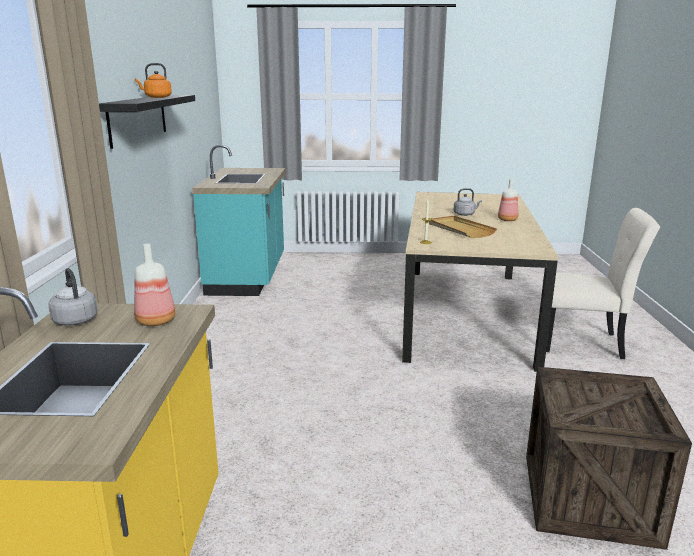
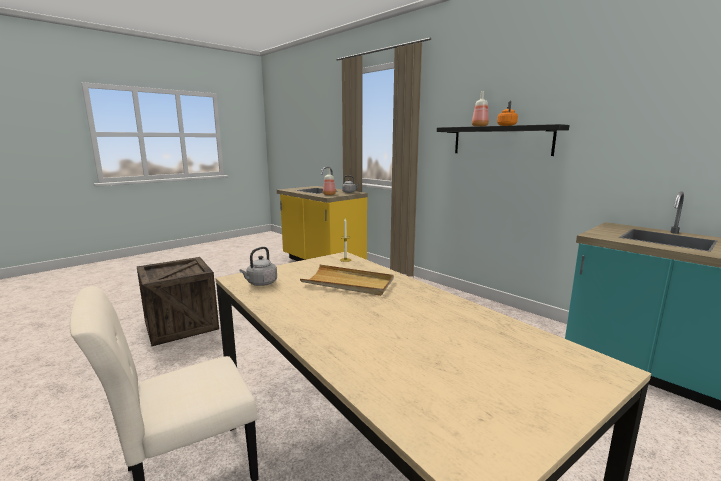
camera: 135 degrees right, 5 degrees down
grey kettle [454,188,482,216] -> grey kettle moved to [239,247,277,286]
bottle [498,179,519,221] -> bottle moved to [472,91,489,126]

